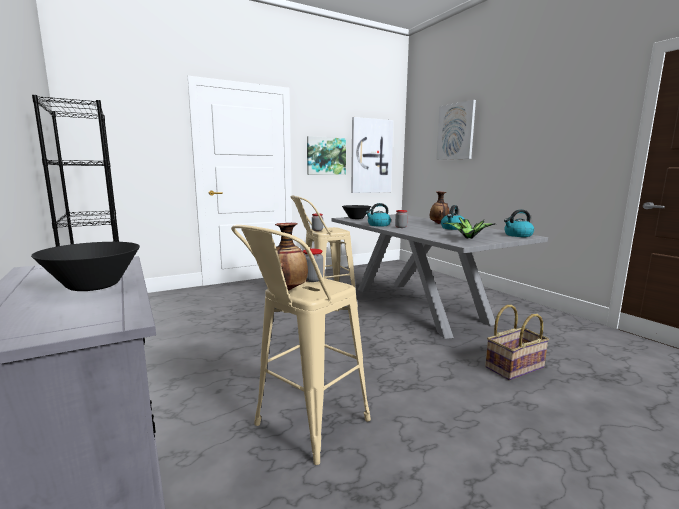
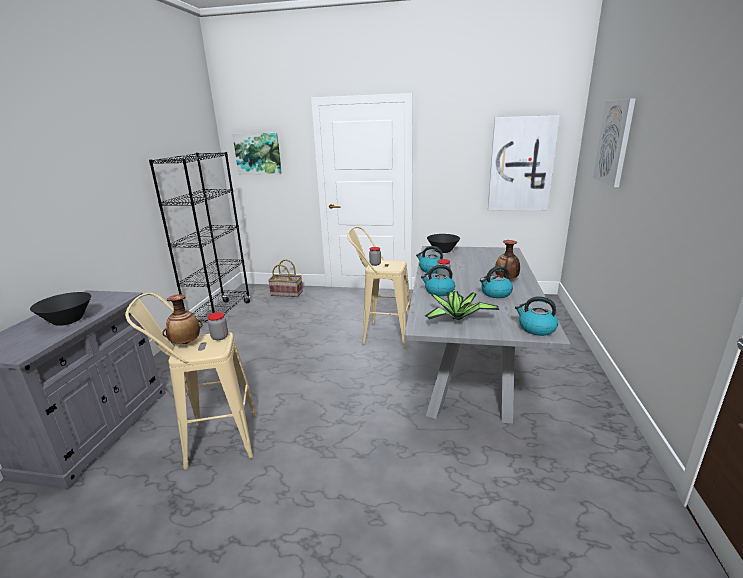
camera: 40 degrees right, 10 degrees up
picture [307,136,346,175] -> picture moved to [233,133,282,175]
basket [485,305,549,380] -> basket moved to [268,259,303,297]
none -> kettle [421,265,455,296]

